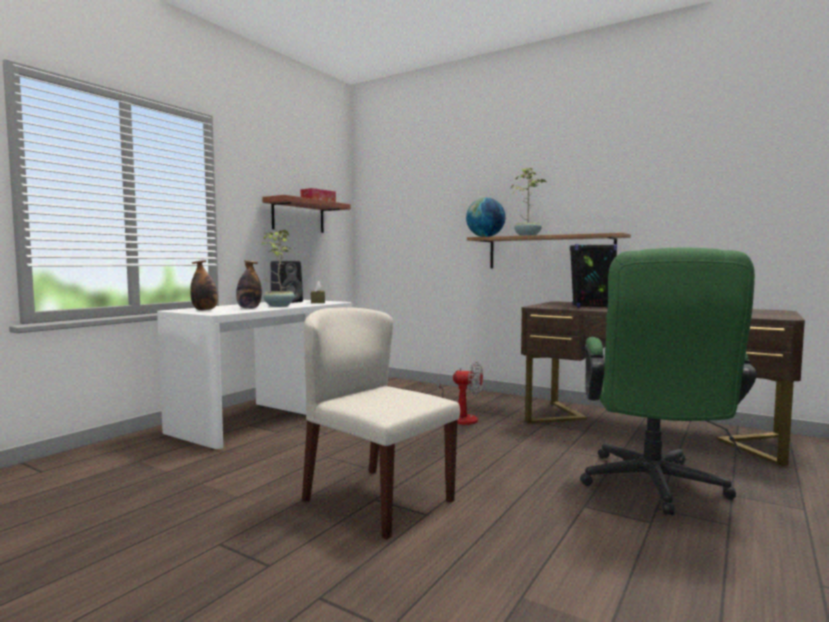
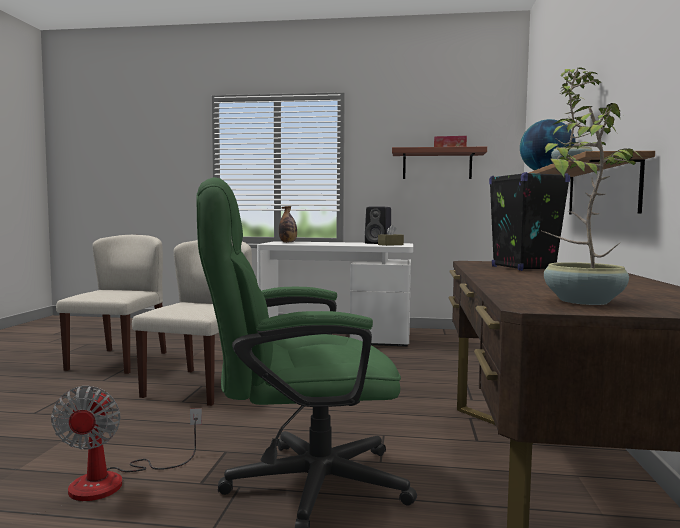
camera: 65 degrees right, 0 degrees up
bottle [236,260,262,309] -> none
potted plant [261,229,295,307] -> potted plant moved to [542,103,641,305]
fan [437,362,483,425] -> fan moved to [51,386,202,501]
none -> beige chair [56,235,167,374]

